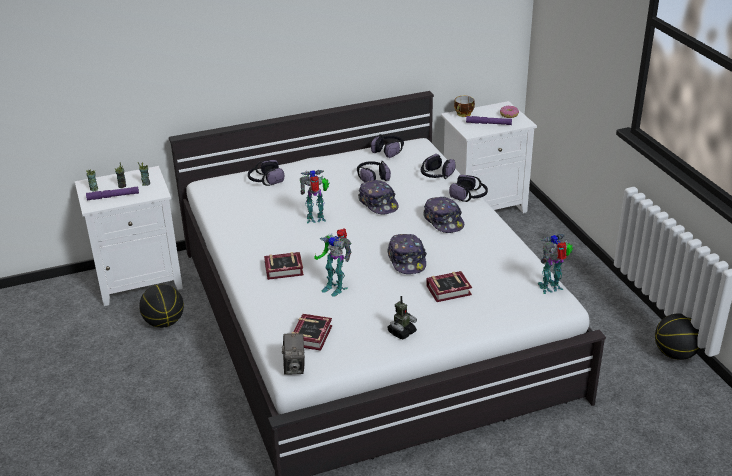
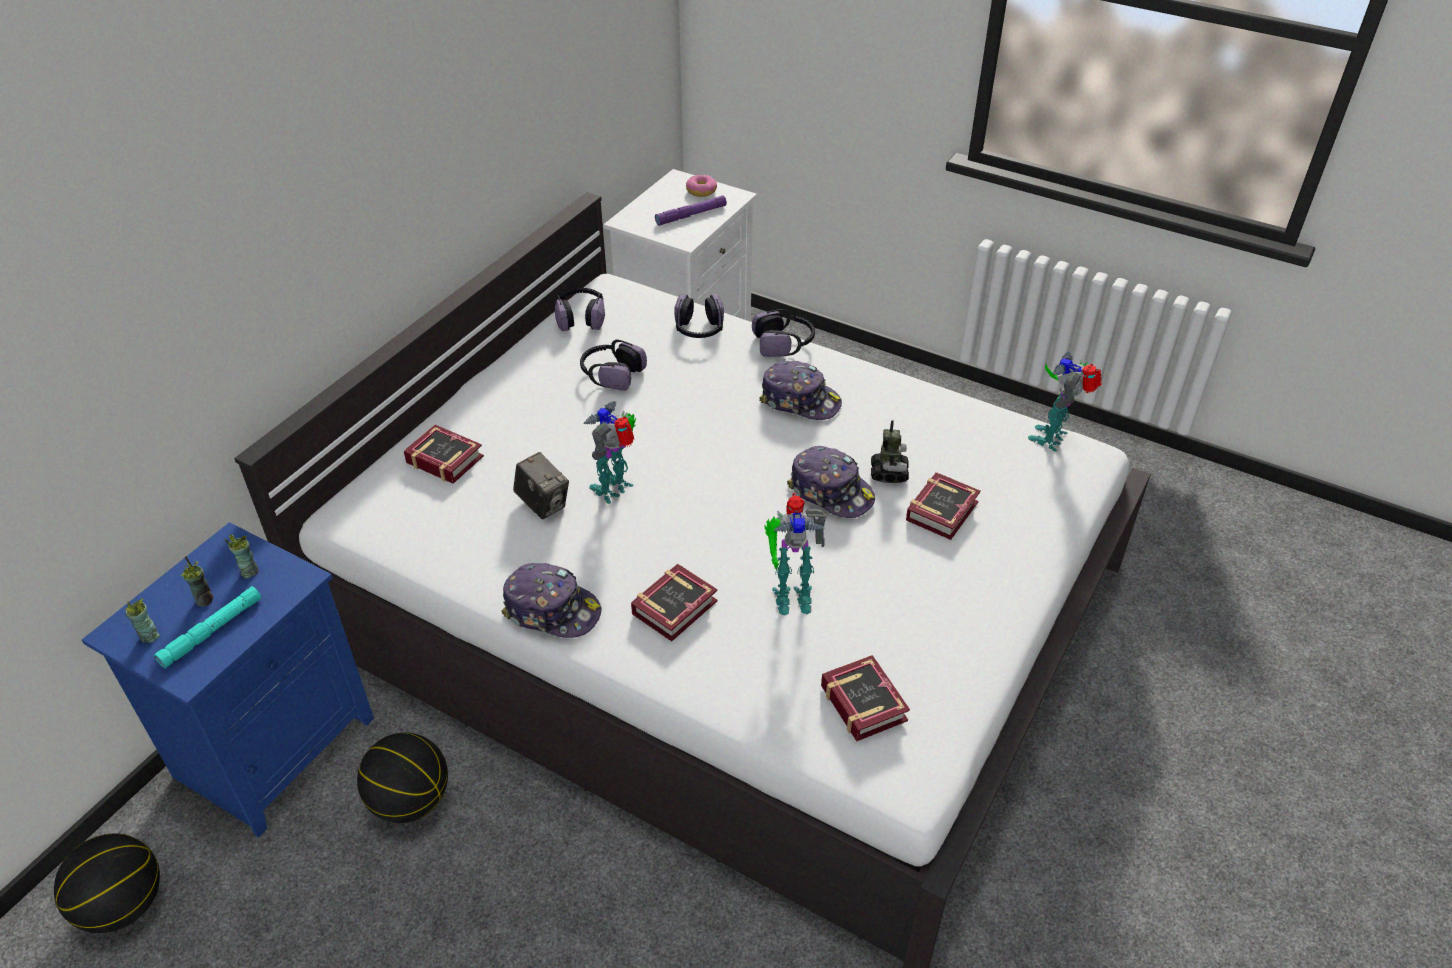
camera: 40 degrees left, 10 degrees up
white nightstand [75,166,183,306] -> blue nightstand [82,522,374,838]
purple flashlight [86,186,139,201] -> turquoise flashlight [154,586,261,668]
headphones [248,160,284,186] -> book [404,425,484,484]
camera [282,333,305,375] -> camera moved to [513,452,569,519]
cap [358,180,399,214] -> cap moved to [501,563,601,638]
toy robot [387,296,417,340] -> toy robot moved to [871,420,909,483]
cup [454,96,475,117] -> none
basketball [655,313,700,360] -> basketball moved to [54,833,160,933]

